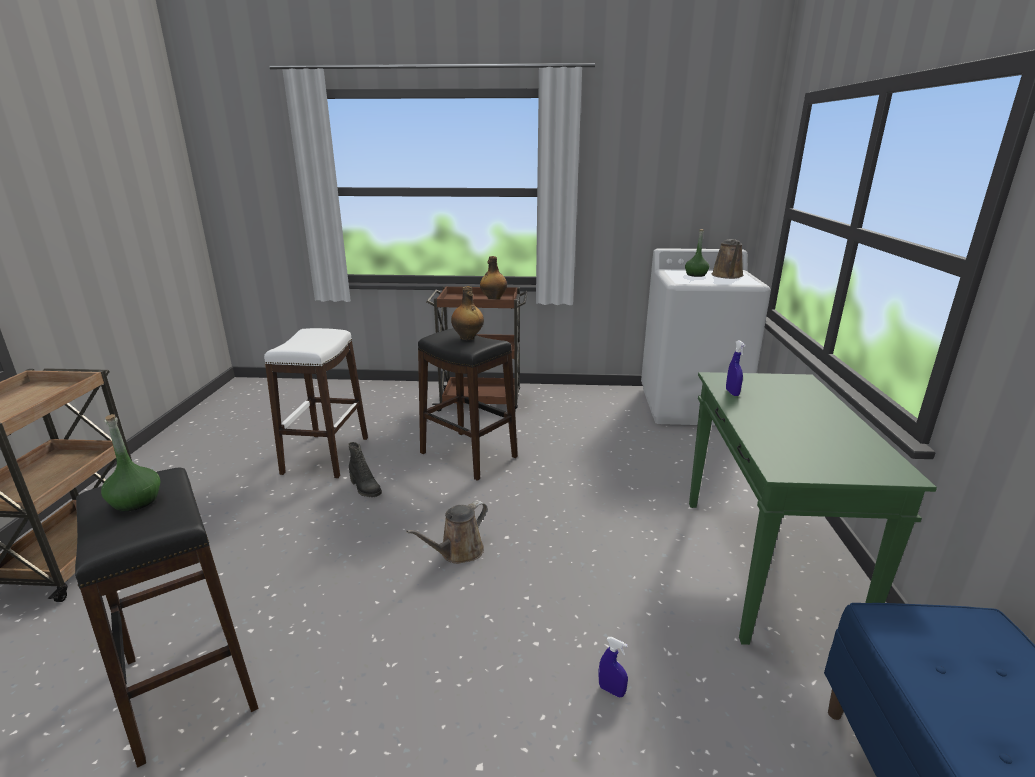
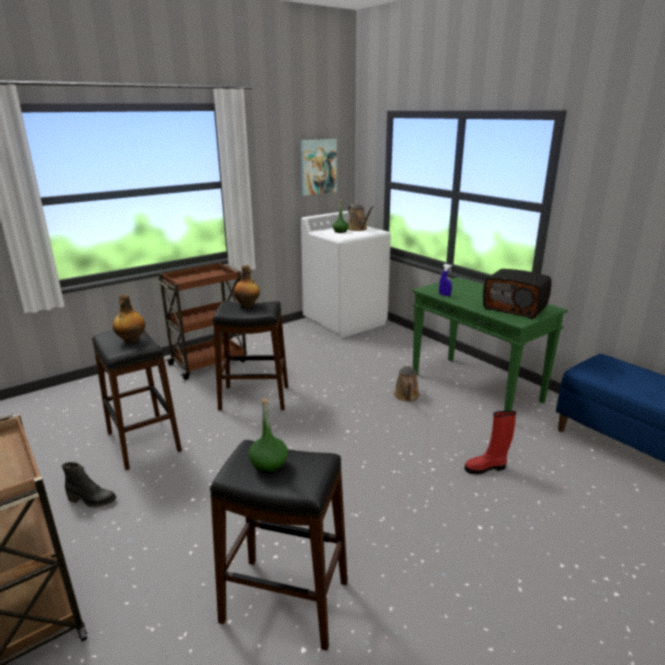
camera: 40 degrees left, 0 degrees up
white stool [264,328,368,478] -> black stool [92,329,182,470]
black boot [348,442,382,497] -> black boot moved to [62,462,116,508]
brown watering can [406,501,487,564] -> brown watering can moved to [394,364,420,402]
bottle [480,256,507,299] -> bottle moved to [113,295,145,343]
blue spray bottle [599,637,628,698] -> red boot [465,411,516,474]
none -> picture [300,139,337,196]
none -> radio [483,269,552,319]

